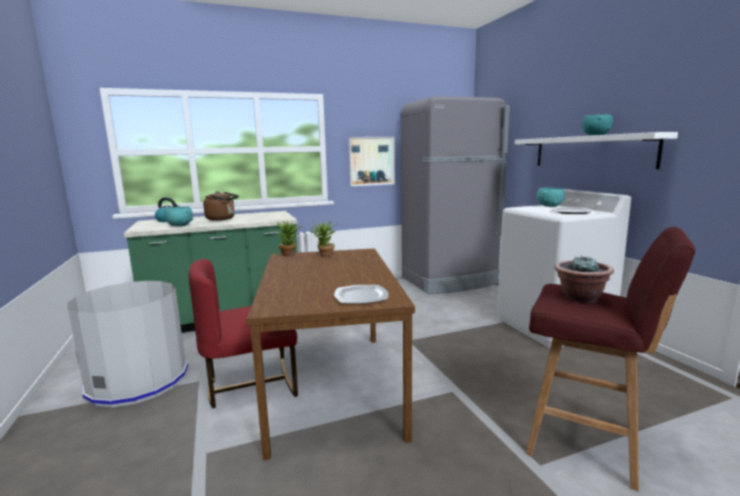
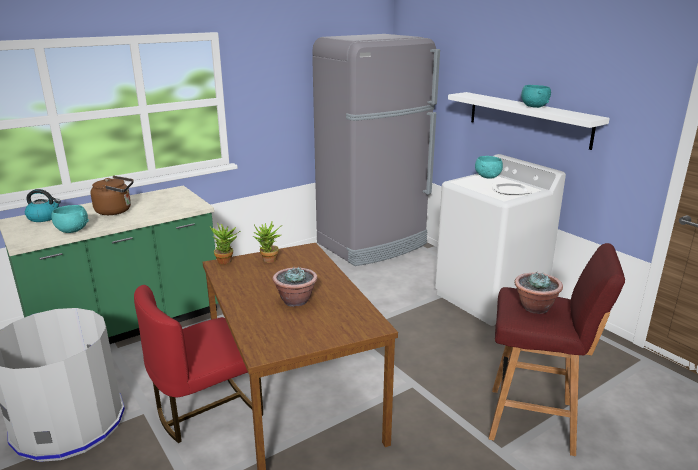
camera: 15 degrees left, 10 degrees up
plate [334,285,388,304] -> none
picture [348,137,395,186] -> none
none -> potted plant [273,267,318,307]

